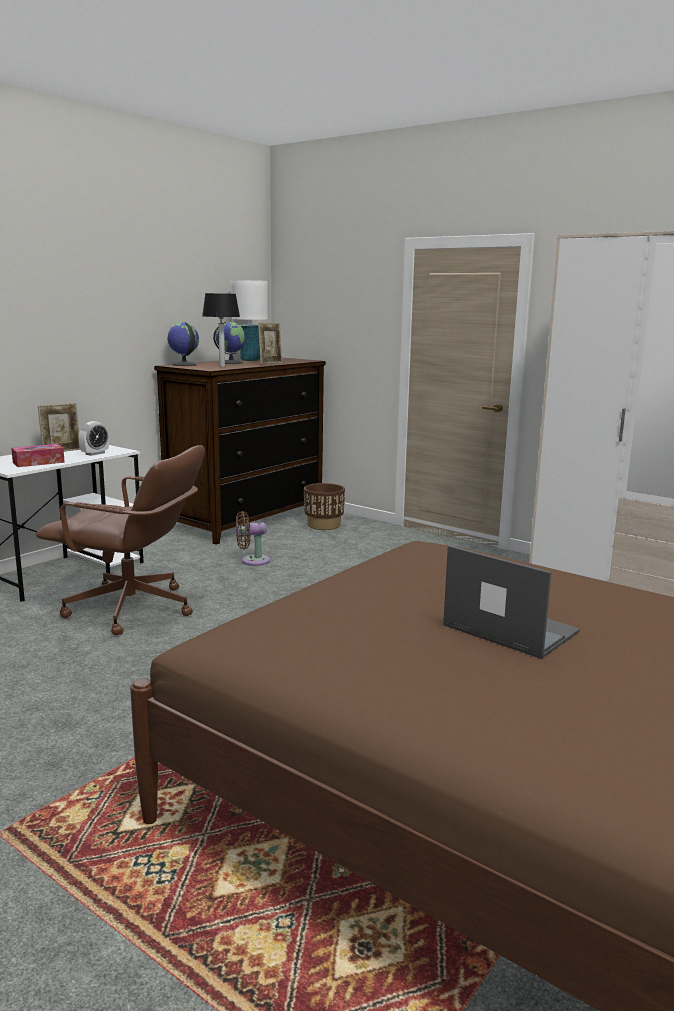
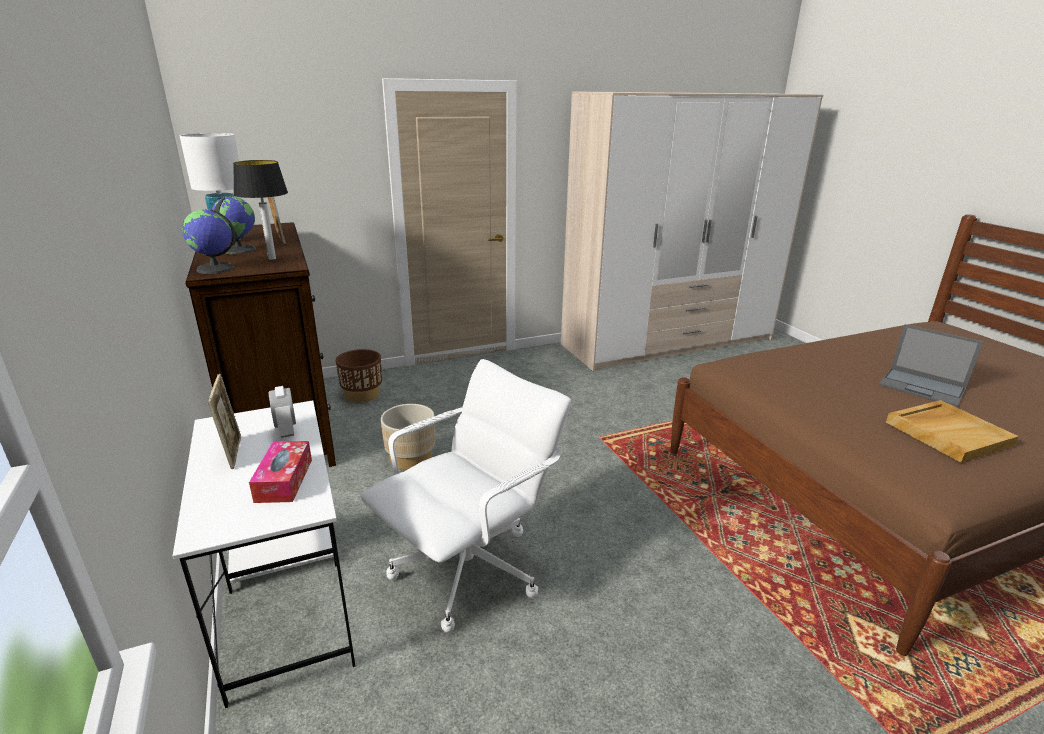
camera: 60 degrees left, 10 degrees up
brown office chair [36,445,205,635] -> white office chair [360,359,571,633]
brown fan [236,511,270,566] -> beige planter [381,404,435,470]
laptop [443,545,580,659] -> laptop turned 120 degrees counterclockwise [879,324,984,407]
none -> beige tray [886,400,1019,463]

